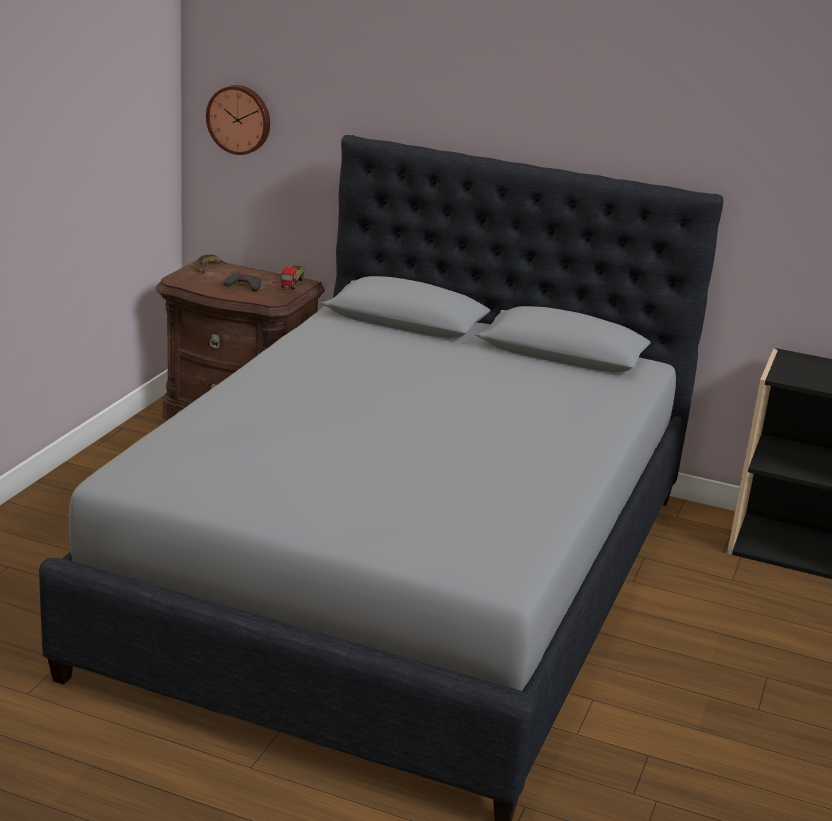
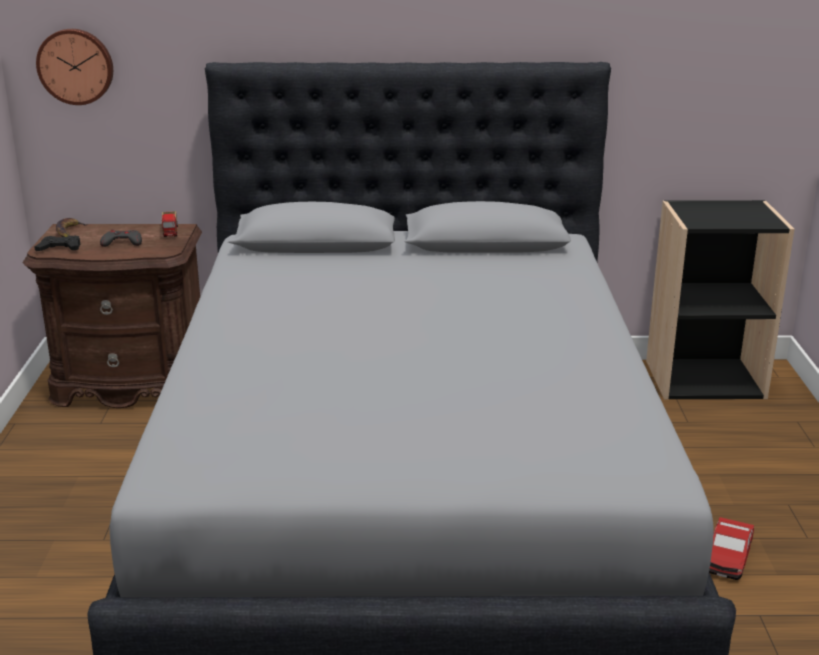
camera: 20 degrees left, 0 degrees up
none -> black game controller [34,236,80,251]
none -> toy car [709,517,754,580]

